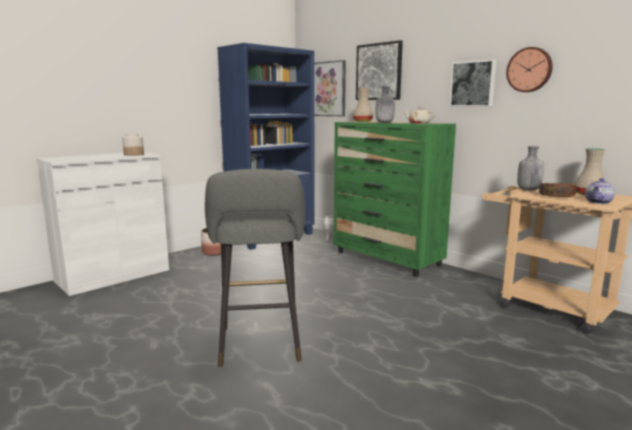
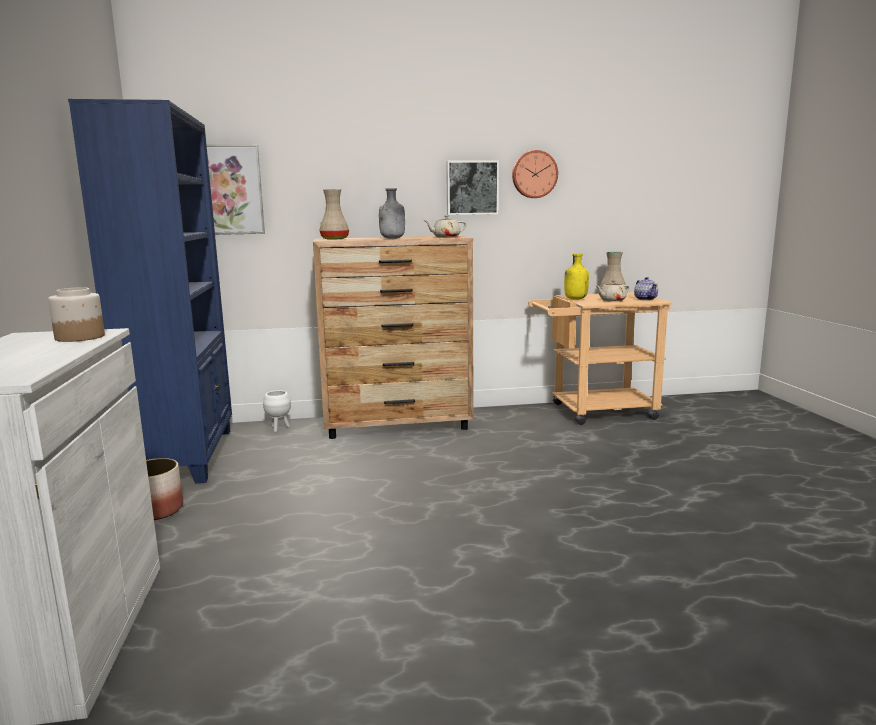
camera: 55 degrees left, 0 degrees up
grey stool [205,169,305,367] -> none
green dresser [334,121,456,277] -> brown dresser [313,236,473,439]
picture [356,40,403,100] -> none
grey bottle [517,146,544,190] -> yellow bottle [564,254,589,300]
bowl [539,183,577,197] -> beige teapot [596,280,629,302]

